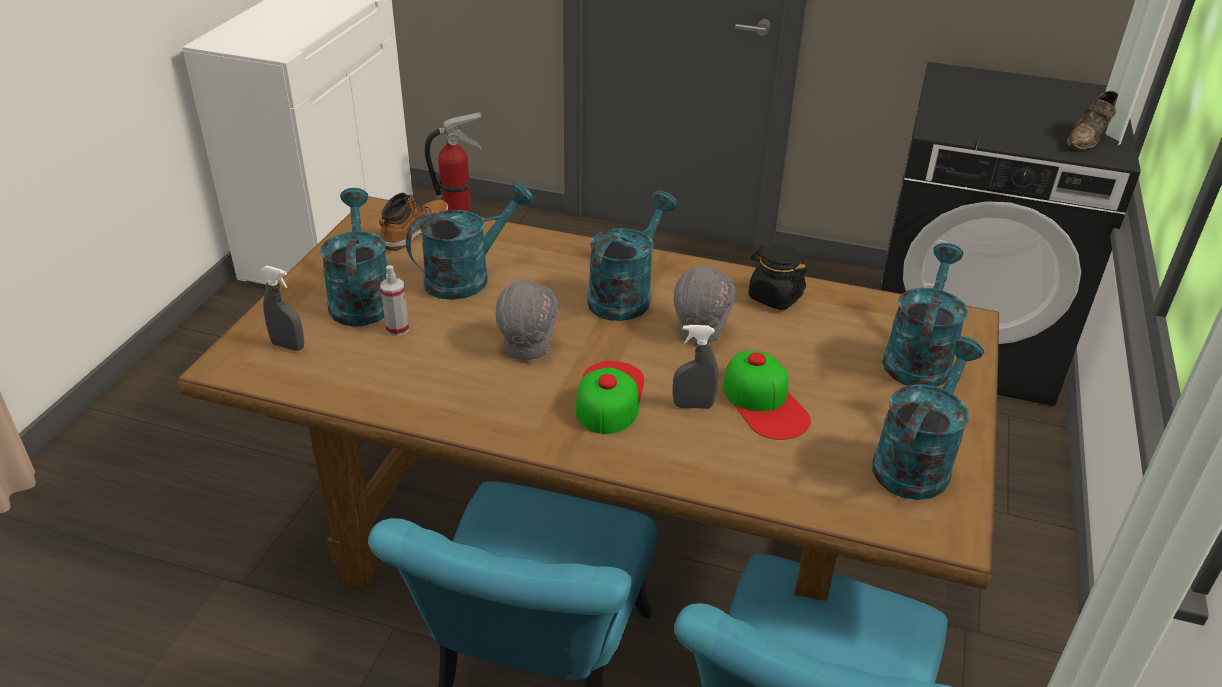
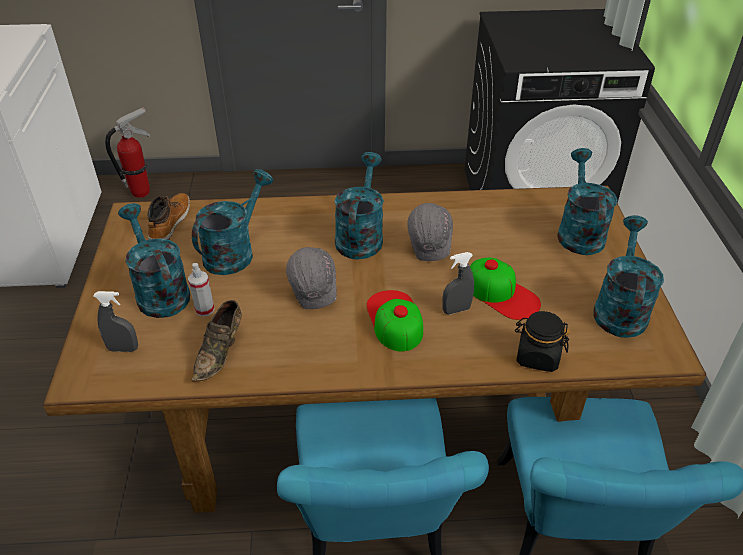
camera: 20 degrees left, 5 degrees up
black jar [748,243,807,310] -> black jar moved to [515,311,570,372]
brown shoe [1067,91,1118,150] -> brown shoe moved to [192,300,242,381]

